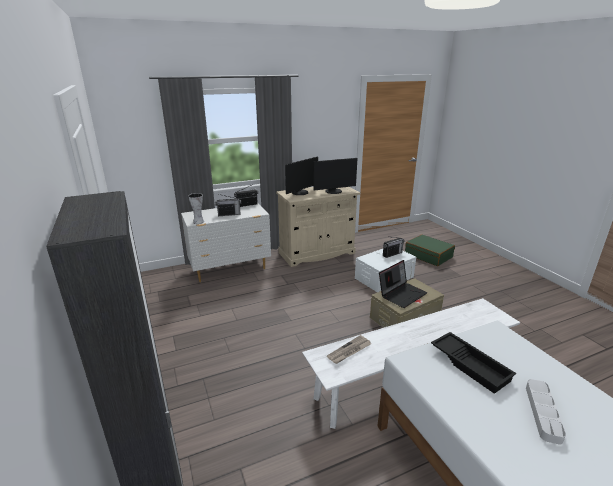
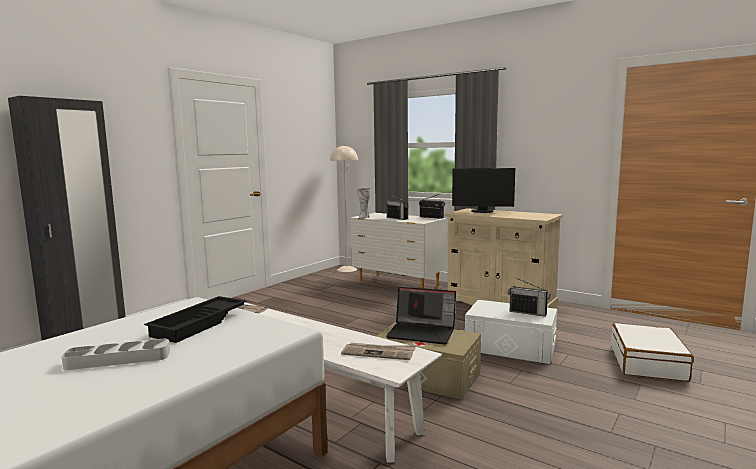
camera: 60 degrees right, 15 degrees down
monitor [314,158,357,194] -> none
green suitcase [405,235,455,266] -> white suitcase [611,323,694,382]
none -> beige floor lamp [330,145,358,272]
none -> newspaper [341,342,416,360]

